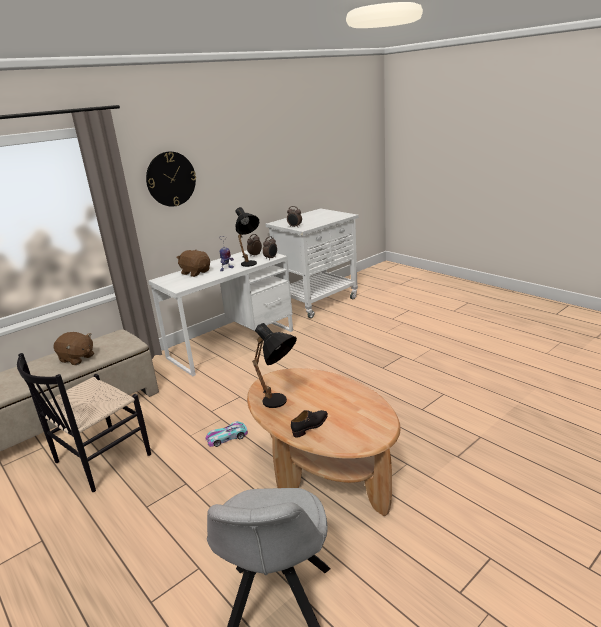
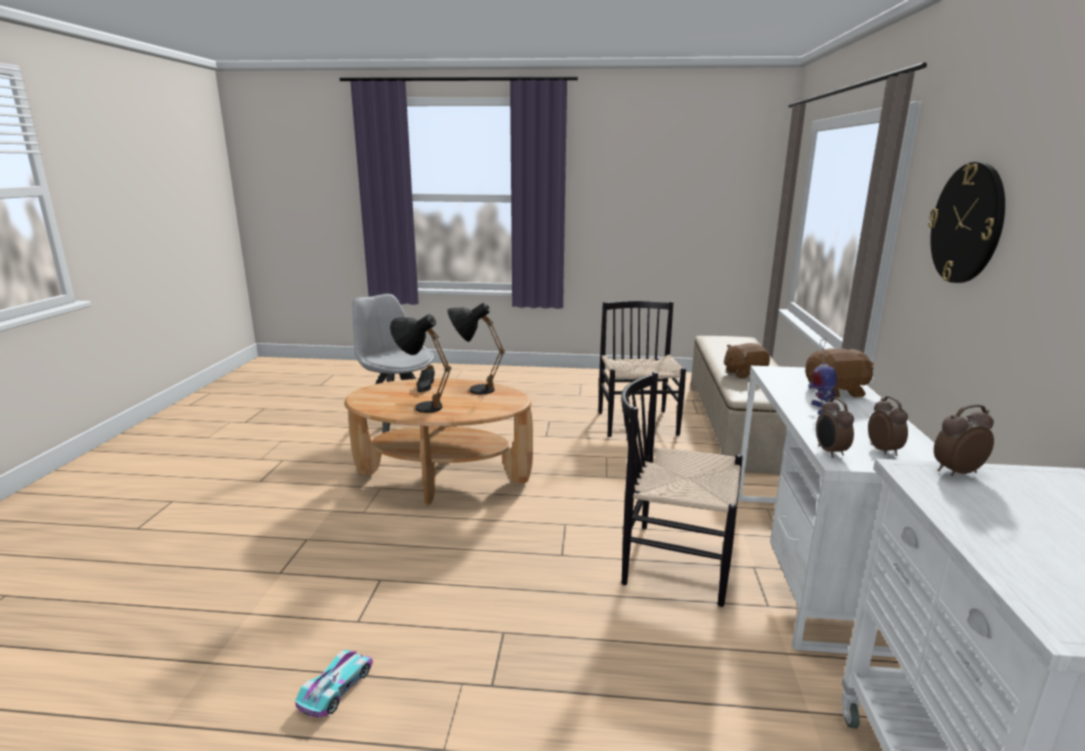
camera: 135 degrees right, 5 degrees down
toy car [206,421,248,447] -> toy car moved to [295,650,373,717]
black table lamp [236,207,259,267] -> black table lamp moved to [390,314,452,413]
none -> black chair [621,372,743,607]

